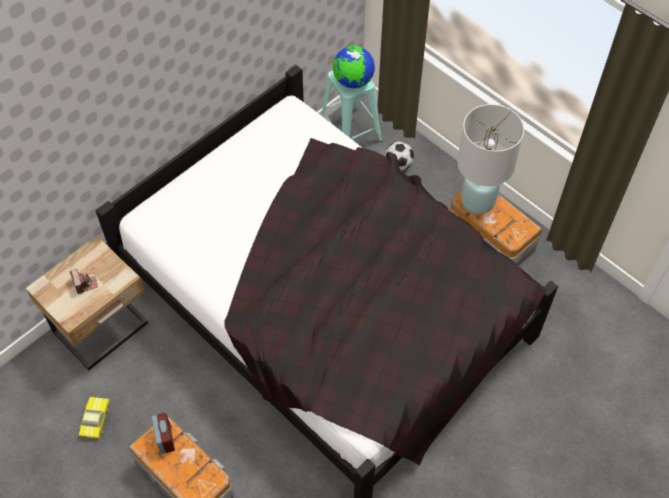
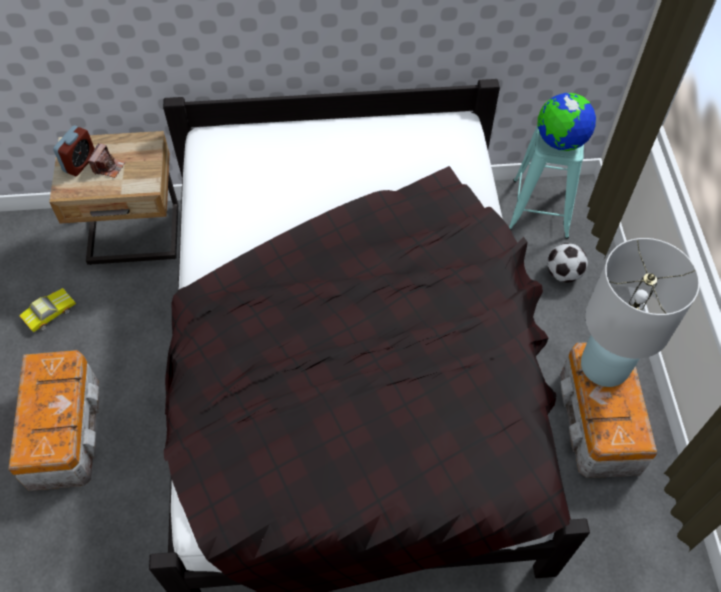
camera: 40 degrees right, 0 degrees up
alarm clock [152,413,175,454] -> alarm clock moved to [53,125,95,176]

